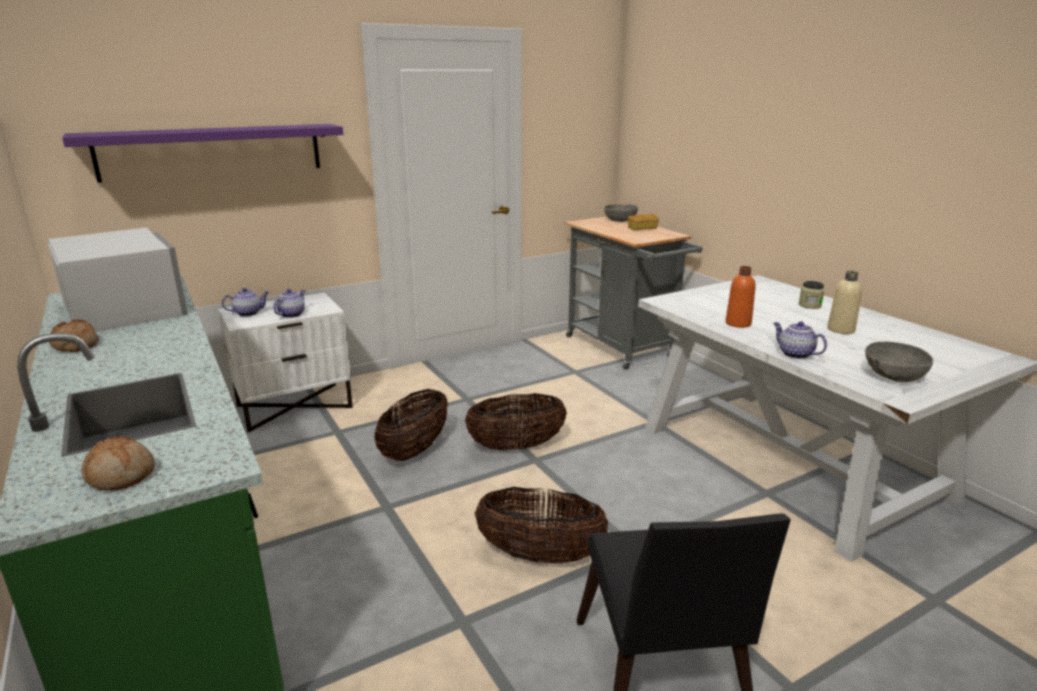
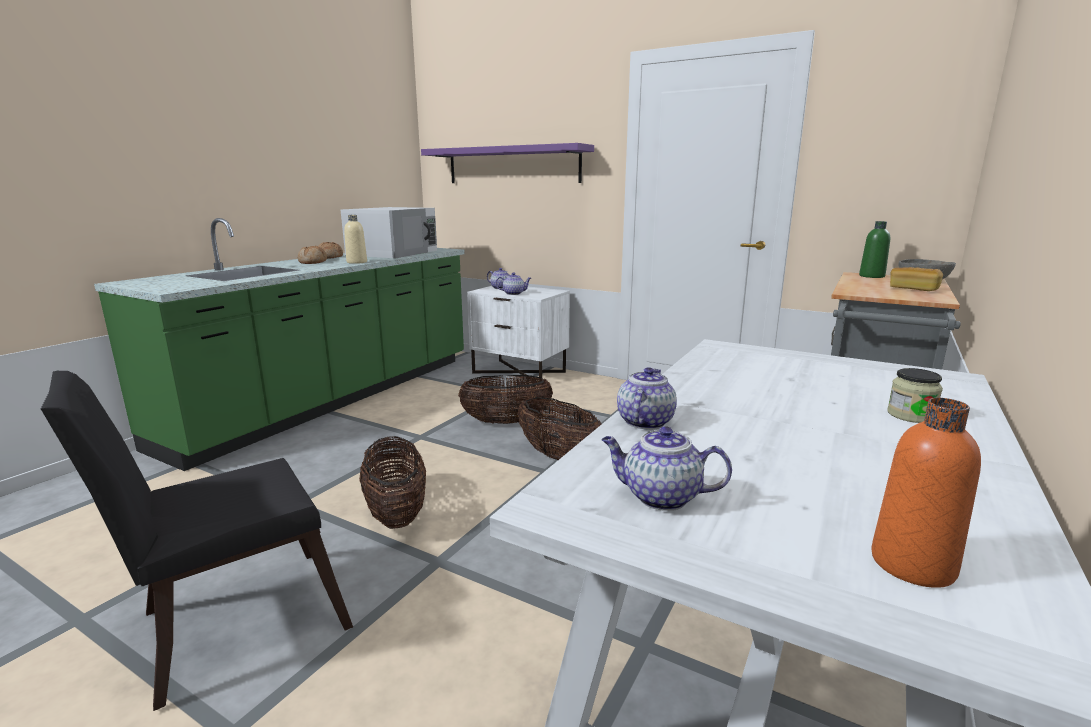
camera: 60 degrees right, 5 degrees down
bread [81,436,155,491] -> bread moved to [298,246,327,264]
orange bottle [725,266,755,328] -> orange bottle moved to [871,398,981,588]
beige bottle [827,271,862,334] -> beige bottle moved to [344,215,367,264]
grey bowl [865,341,933,382] -> teapot [601,426,732,511]
none -> green bottle [859,221,890,278]

